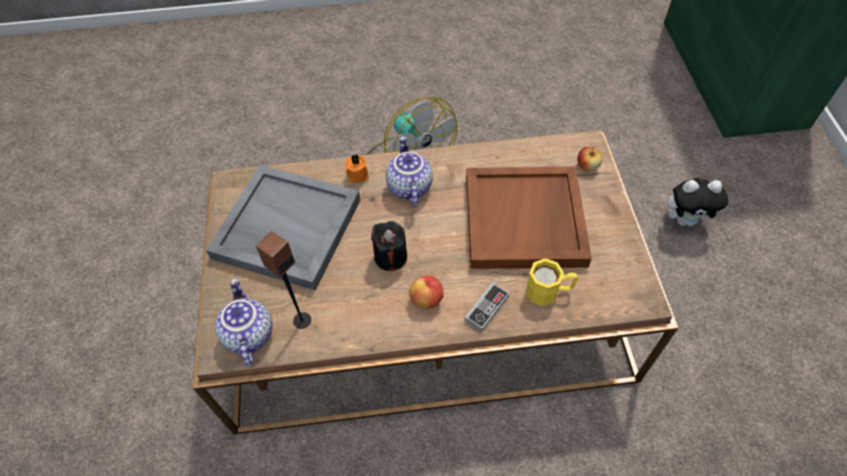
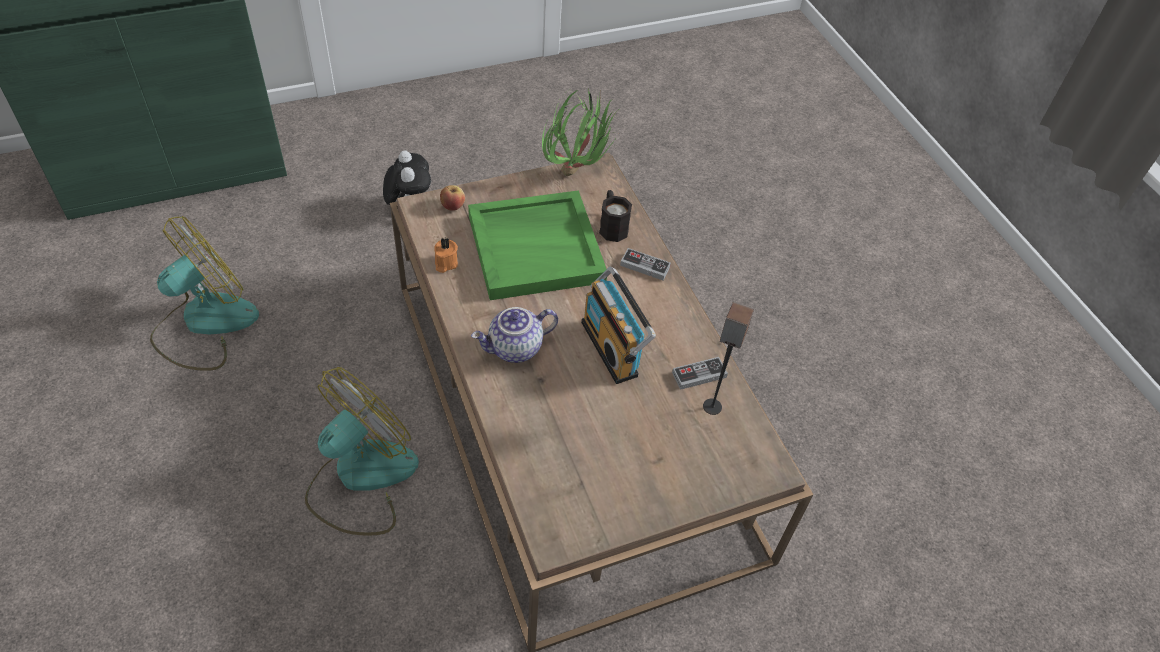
camera: 110 degrees left, 5 degrees down
grey tray [206,165,360,291] -> none
teapot [215,278,273,367] -> none
orange candle [346,154,369,183] -> orange candle moved to [434,238,458,273]
black candle [371,221,407,271] -> radio [581,267,656,384]
apple [409,275,444,308] -> none
brown tray [466,166,592,269] -> green tray [468,190,607,300]
yellow mug [525,258,578,306] -> black mug [599,190,632,242]
none -> fan [150,216,259,371]
none -> potted plant [542,89,619,176]
none -> game controller [672,357,728,390]

